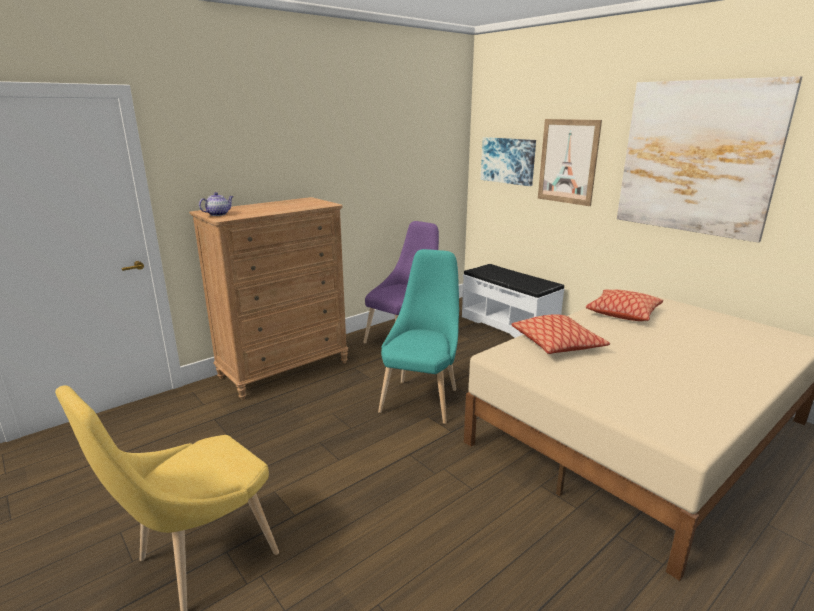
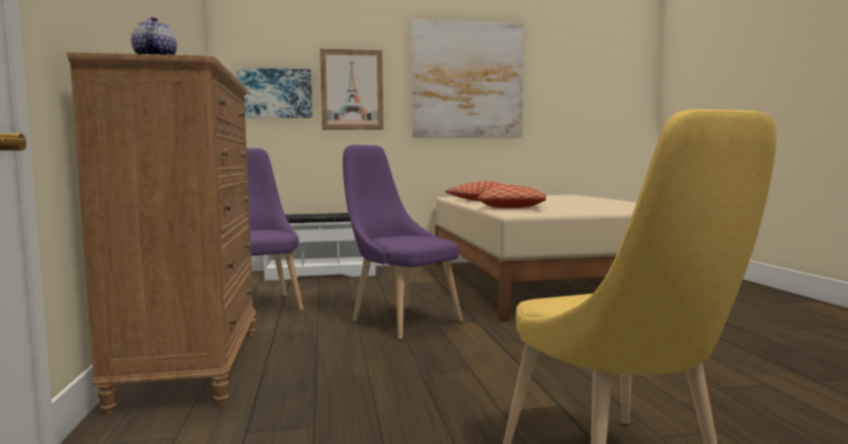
camera: 60 degrees left, 15 degrees down
turquoise chair [378,249,459,424] -> purple chair [343,145,463,339]

